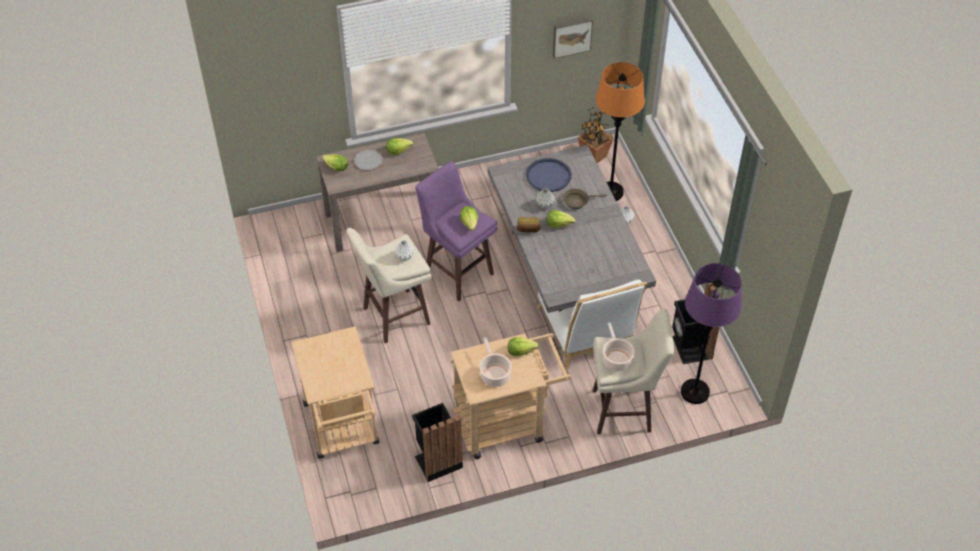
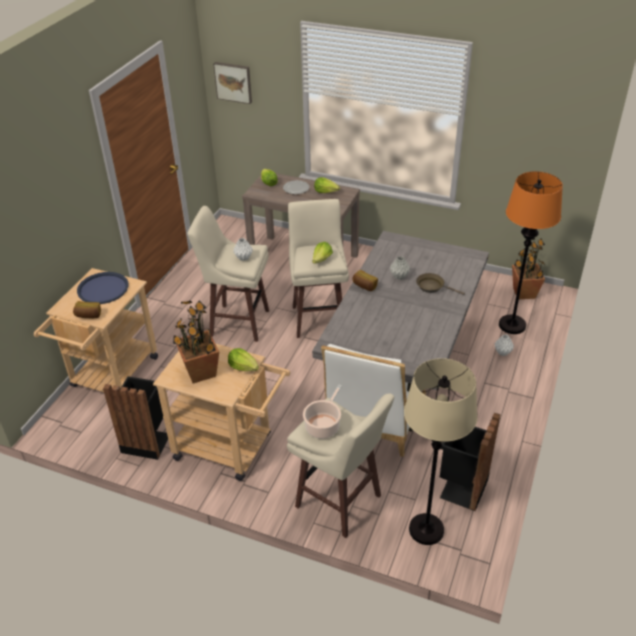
camera: 40 degrees right, 10 degrees down
purple stool [415,161,497,301] -> beige stool [288,199,349,338]
cooking pot [479,338,512,387] -> potted plant [173,300,219,383]
blue tray [526,158,572,192] -> blue tray moved to [77,272,129,304]
lettuce [547,210,576,228] -> none
picture [553,18,593,59] -> picture moved to [213,62,252,104]
purple floor lamp [681,263,742,404] -> beige floor lamp [404,358,478,545]
none -> bread [73,301,101,318]

